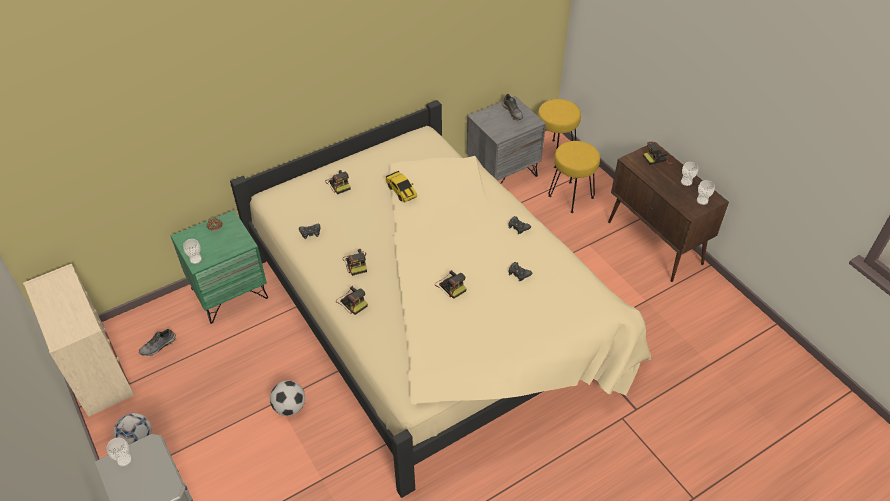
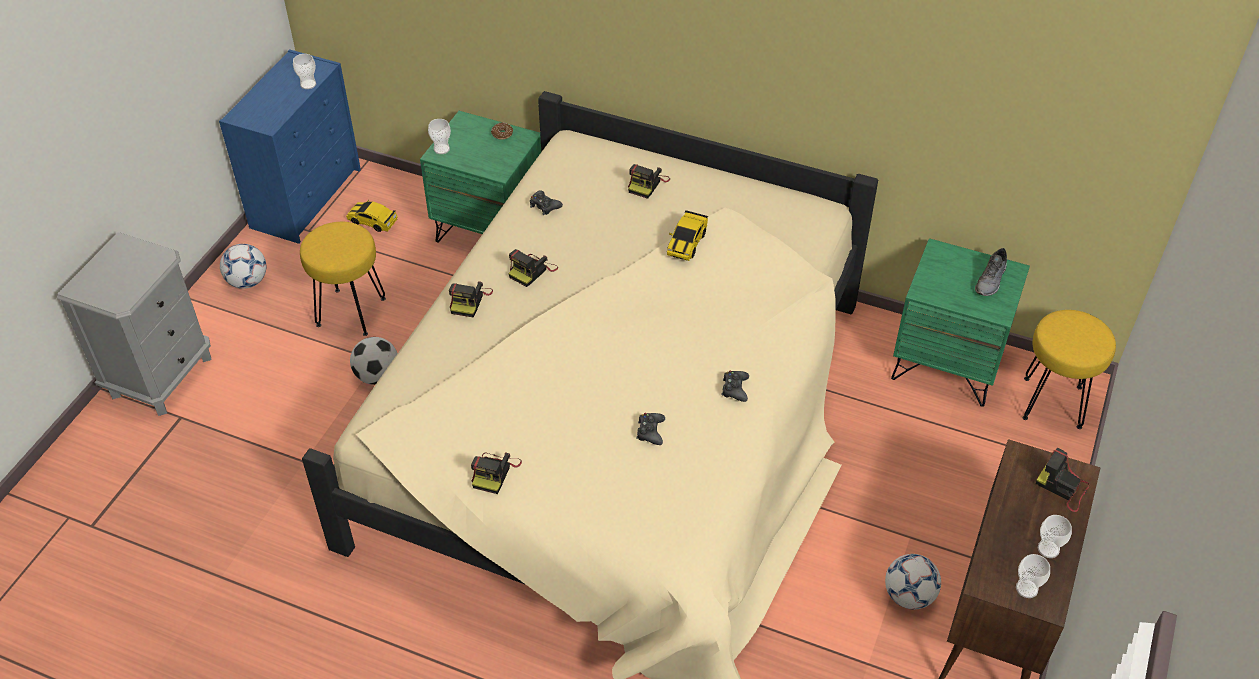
camera: 55 degrees right, 0 degrees up
beige dresser [23,263,134,417] -> blue dresser [219,49,361,244]
cup [107,438,132,467] -> cup moved to [293,54,316,89]
grey shoe [139,329,176,356] -> toy car [346,200,398,232]
camera [435,270,466,299] -> camera moved to [471,452,522,494]
grey nightstand [467,96,546,184] -> green nightstand [891,238,1030,407]
yellow stool [548,141,600,213] -> yellow stool moved to [300,222,386,336]
none -> football [885,554,941,610]

